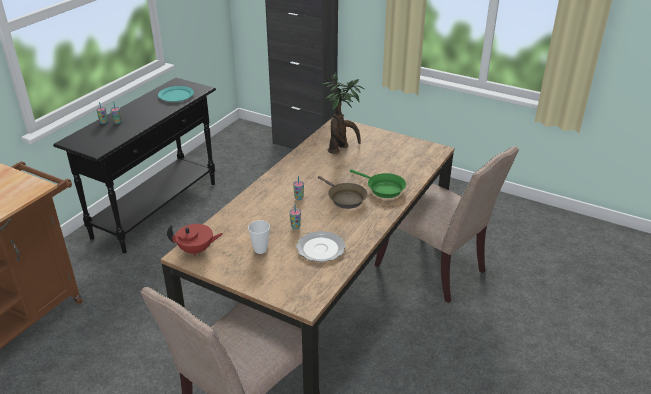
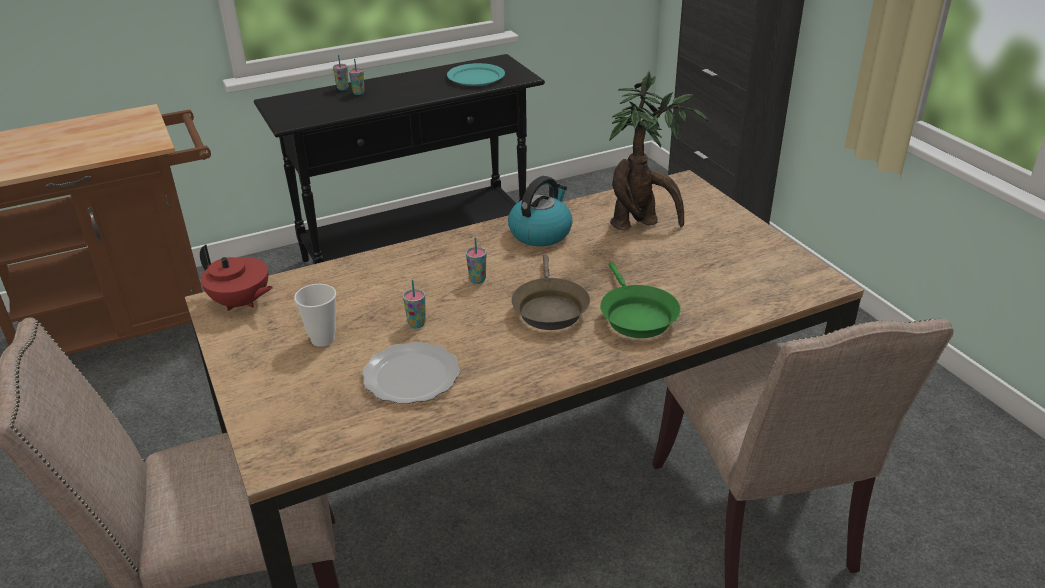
camera: 35 degrees right, 0 degrees up
none -> kettle [508,176,573,246]

